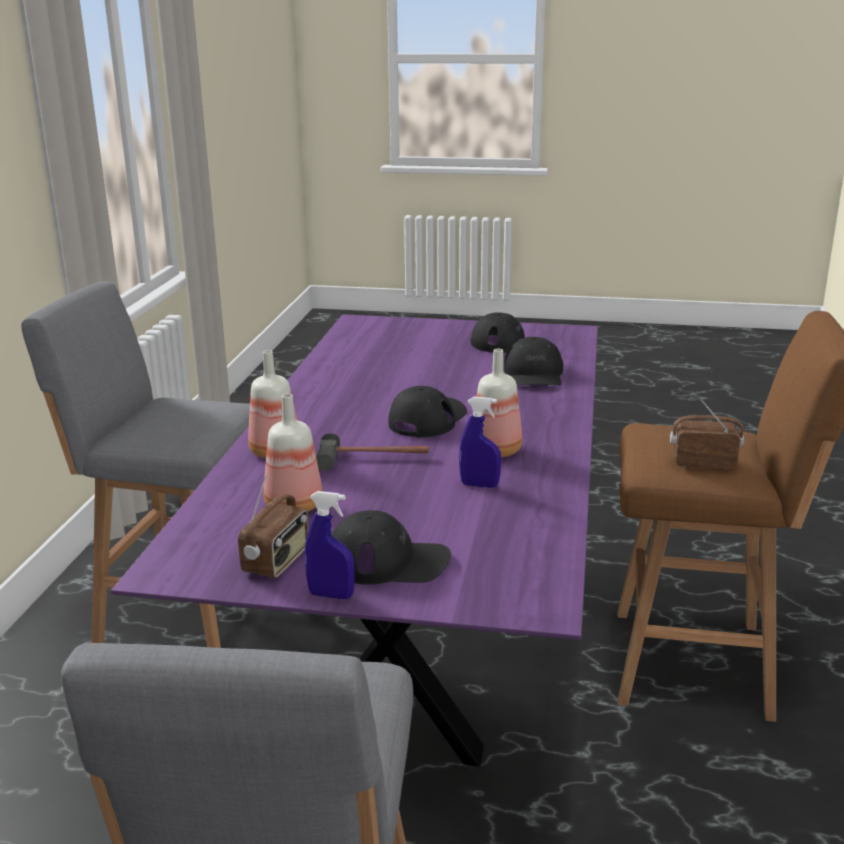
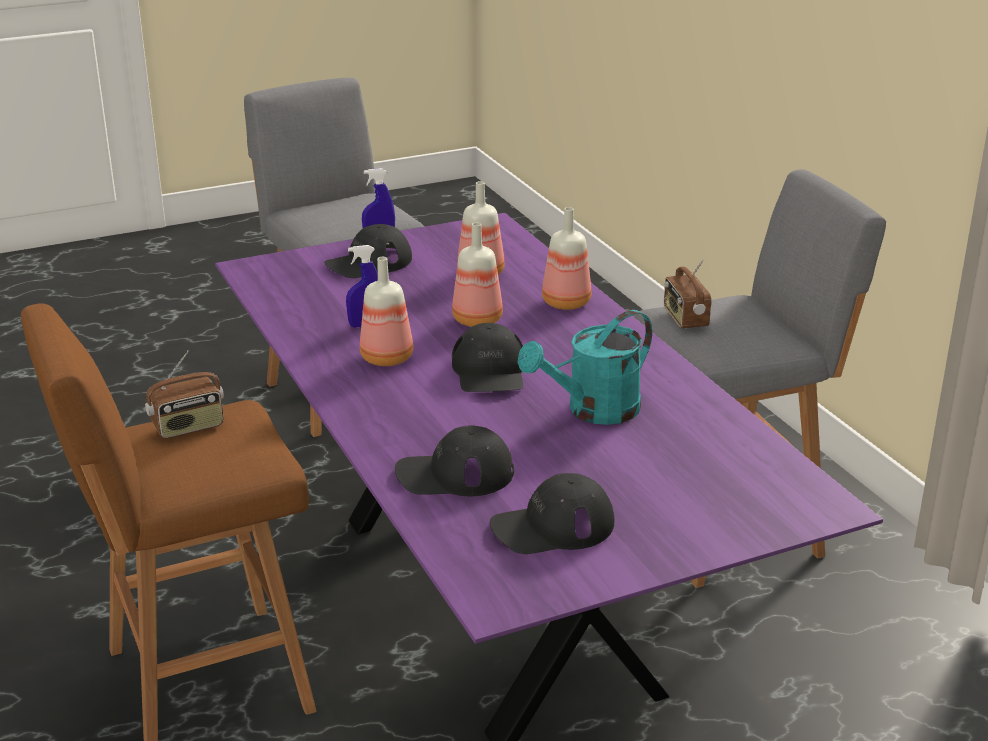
camera: 145 degrees right, 5 degrees up
radio [238,475,309,578] -> radio moved to [664,259,711,329]
hammer [316,433,429,470] -> bottle [452,222,503,327]
black cap [504,337,563,385] -> black cap turned 60 degrees counterclockwise [395,425,514,496]
none -> turquoise watering can [518,310,652,425]

